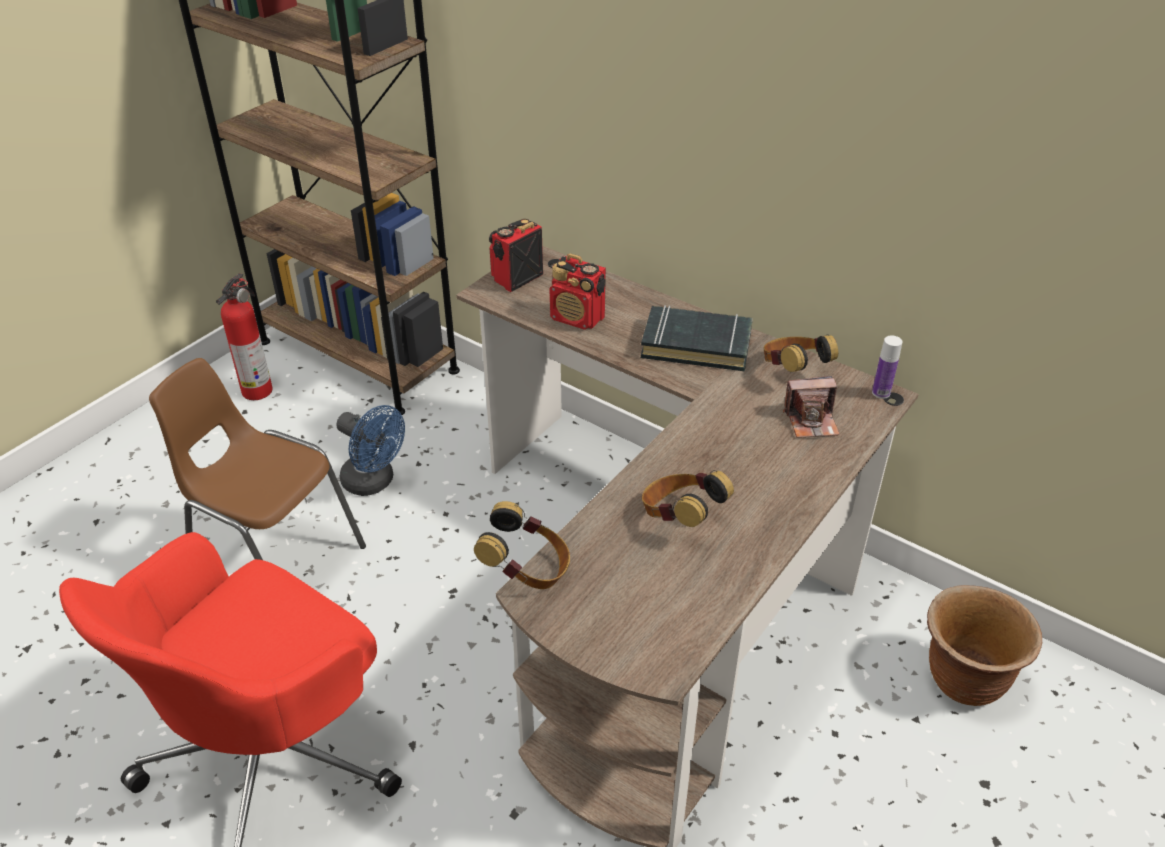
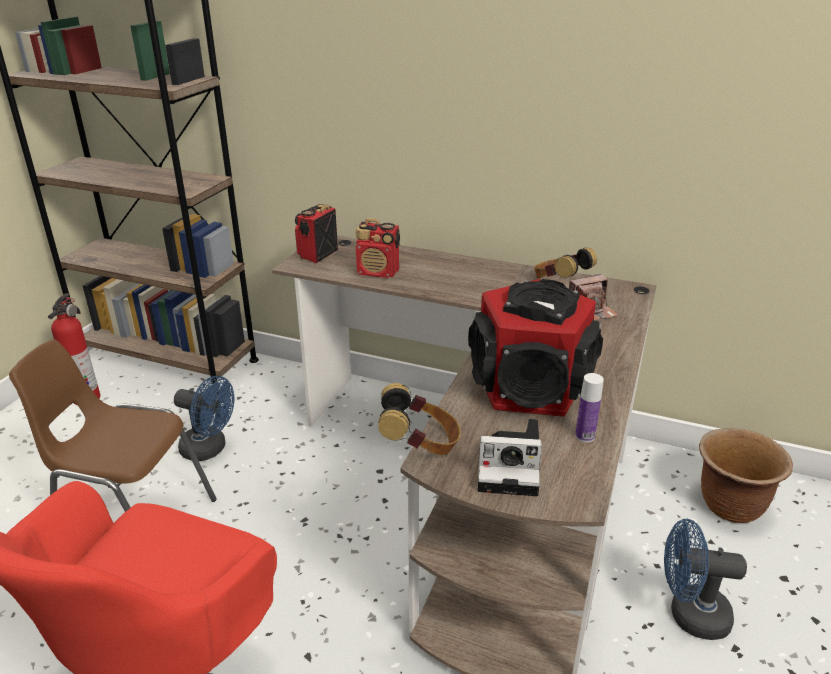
camera: 15 degrees left, 10 degrees down
black book [641,305,753,371] -> none
headphones [642,470,734,527] -> speaker [468,279,603,416]
bottle [872,335,902,399] -> bottle moved to [575,373,604,443]
none -> camera [478,419,542,496]
none -> blue fan [664,519,747,640]

